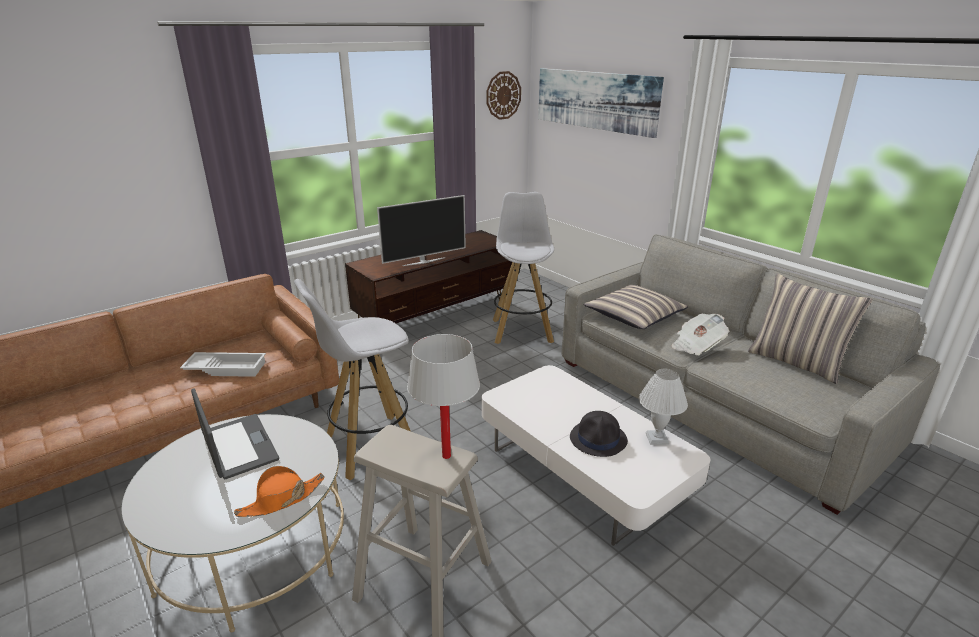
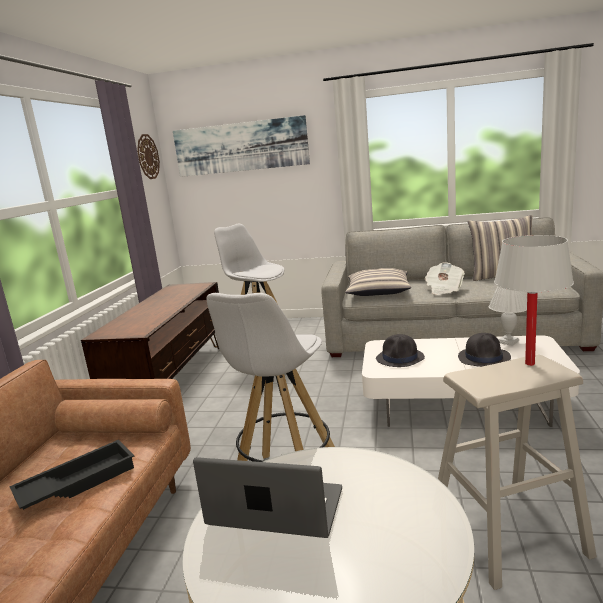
camera: 40 degrees left, 10 degrees down
white tray [180,352,266,377] -> black tray [9,440,134,510]
orange hat [234,466,325,517] -> none
television [377,195,466,266] -> none
none -> black hat [376,334,425,367]

